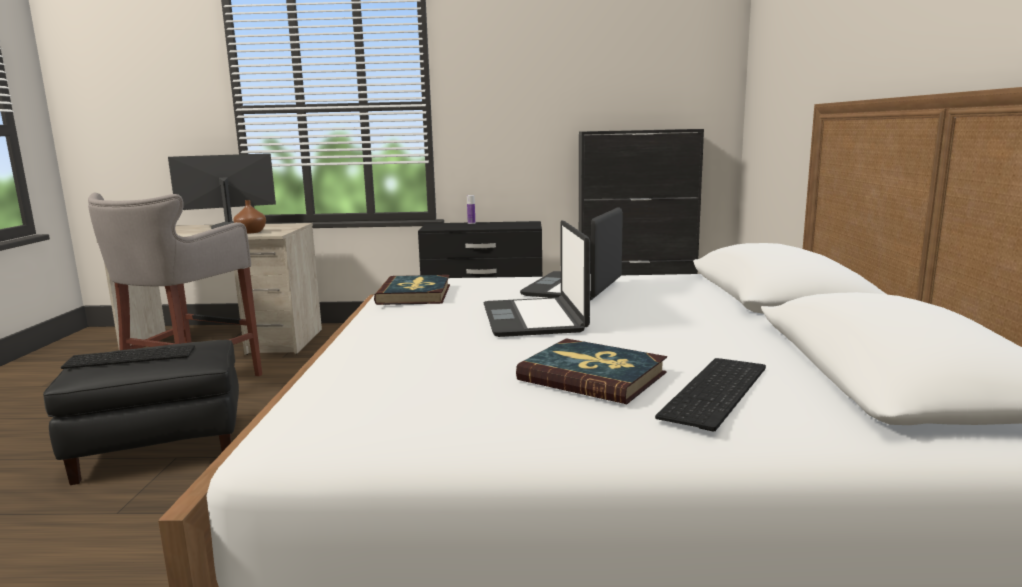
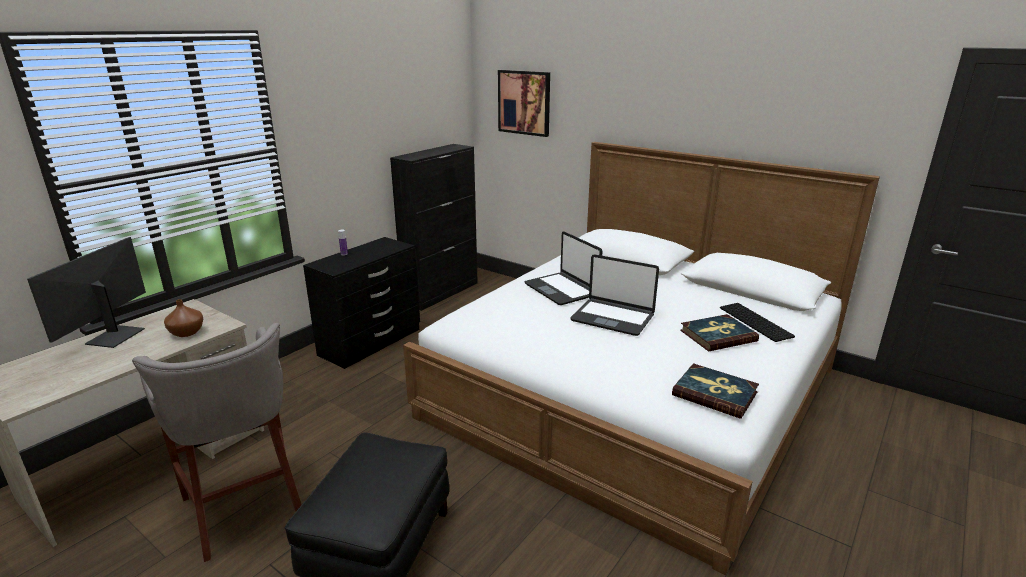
camera: 55 degrees left, 10 degrees up
keyboard [61,345,195,369] -> none
book [374,275,450,305] -> book moved to [672,363,759,419]
none -> picture [498,70,550,137]

